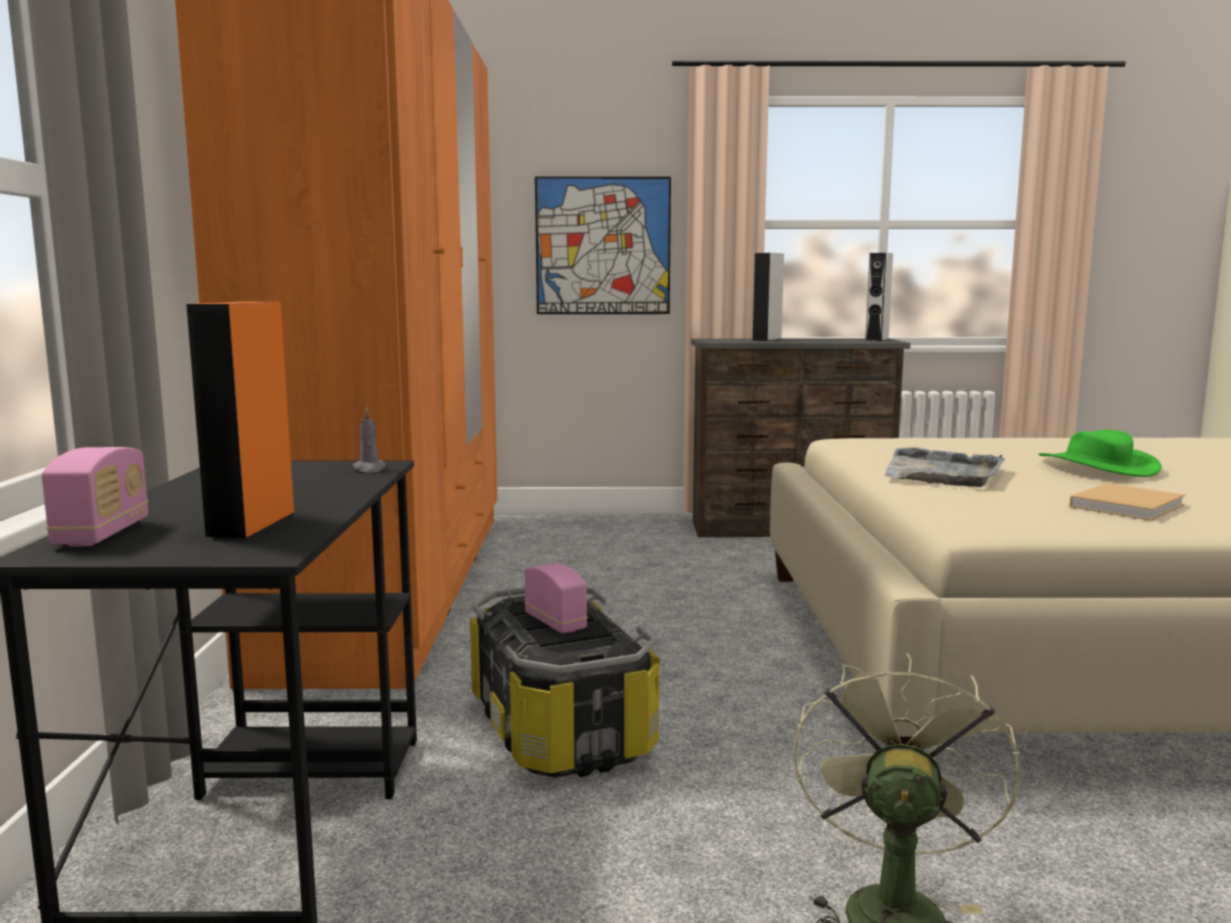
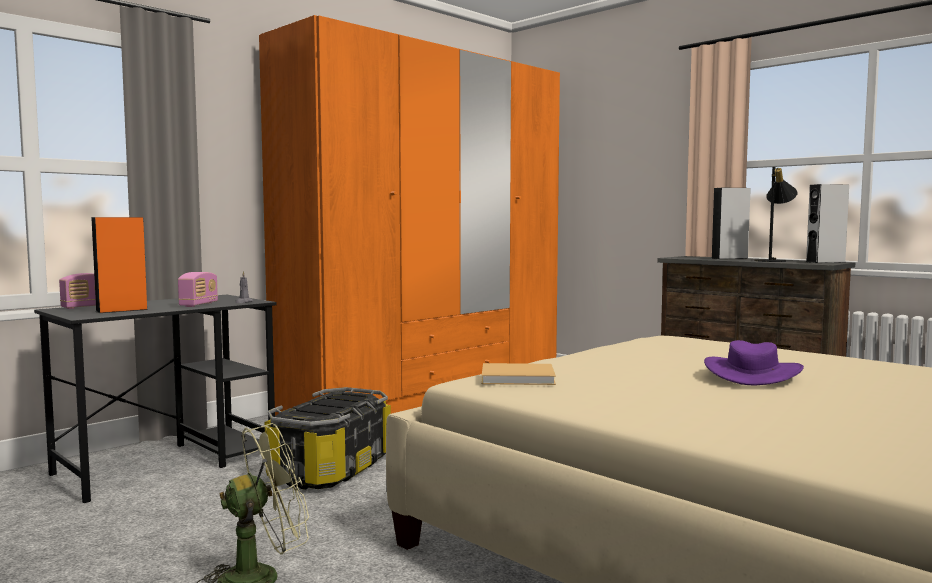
camera: 45 degrees right, 5 degrees down
radio [525,563,587,633] -> radio moved to [178,272,218,307]
picture [535,177,671,314] -> none
grey tray [885,447,1005,487] -> none
green hat [1038,430,1162,477] -> purple hat [704,340,804,386]
beige book [1069,483,1185,521] -> beige book moved to [482,363,556,385]
none -> black table lamp [754,167,797,262]

